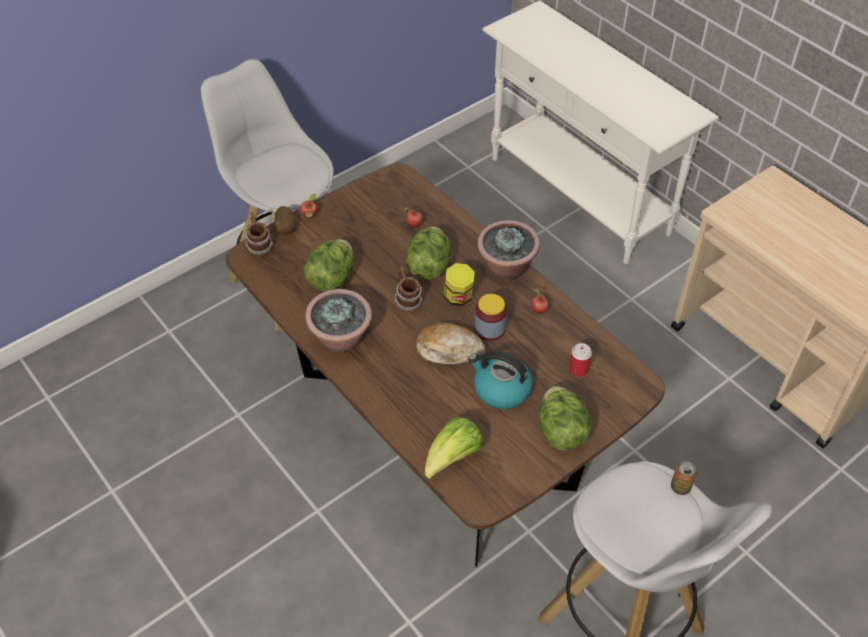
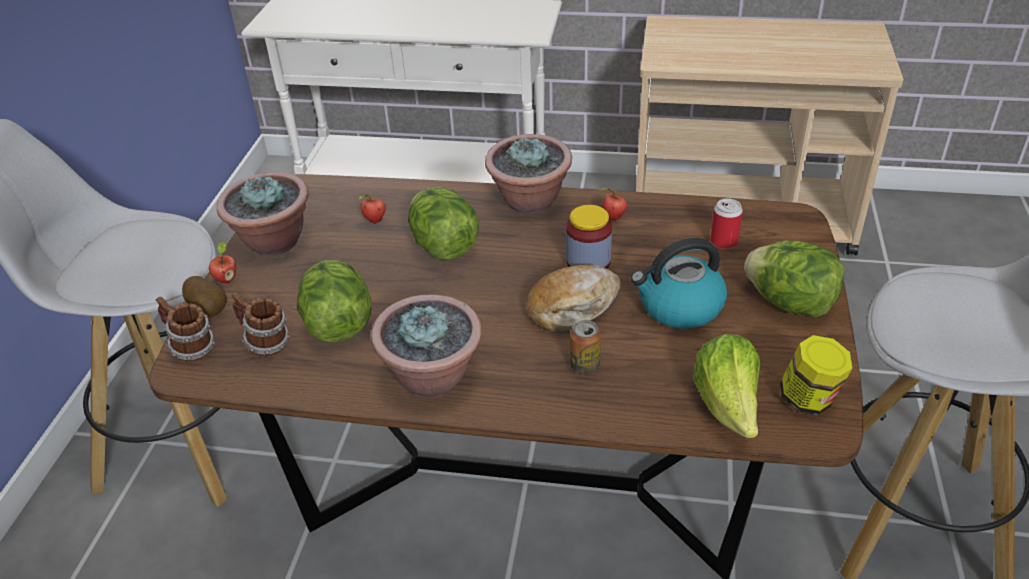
camera: 40 degrees left, 10 degrees down
mug [394,267,423,312] -> mug moved to [231,292,290,356]
jar [444,263,475,306] -> jar moved to [780,335,853,415]
can [671,461,697,495] -> can moved to [570,320,601,374]
none -> potted plant [216,172,309,256]

